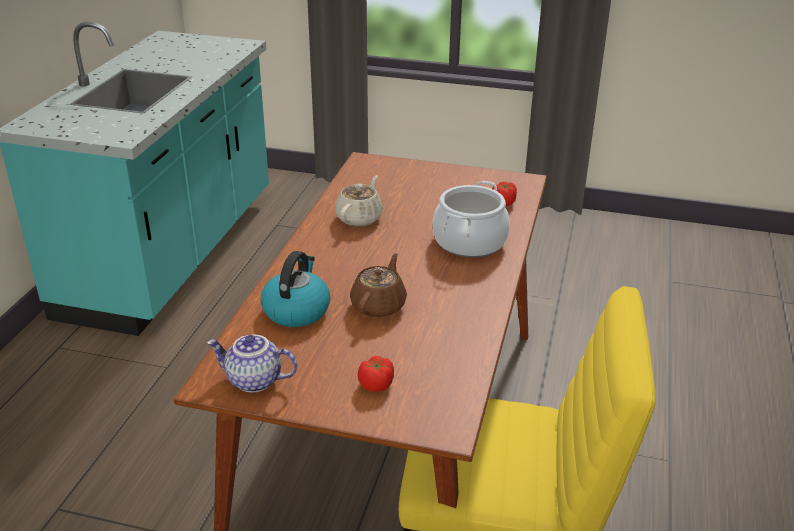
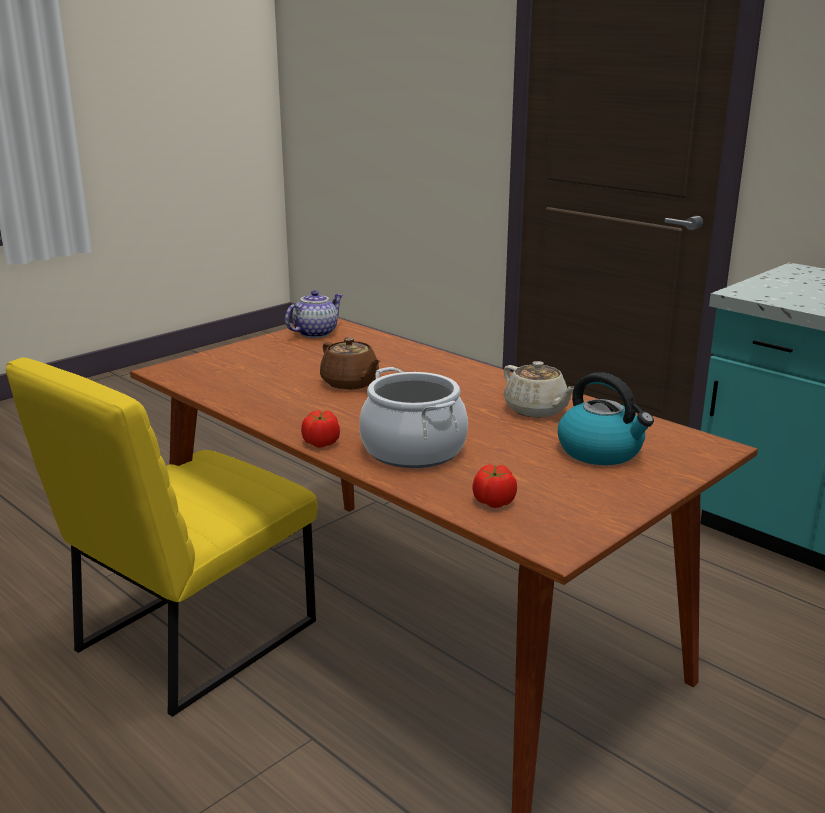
camera: 120 degrees right, 10 degrees down
kettle [261,251,330,327] -> kettle moved to [558,372,654,465]
tomato [358,356,394,392] -> tomato moved to [301,411,340,448]

